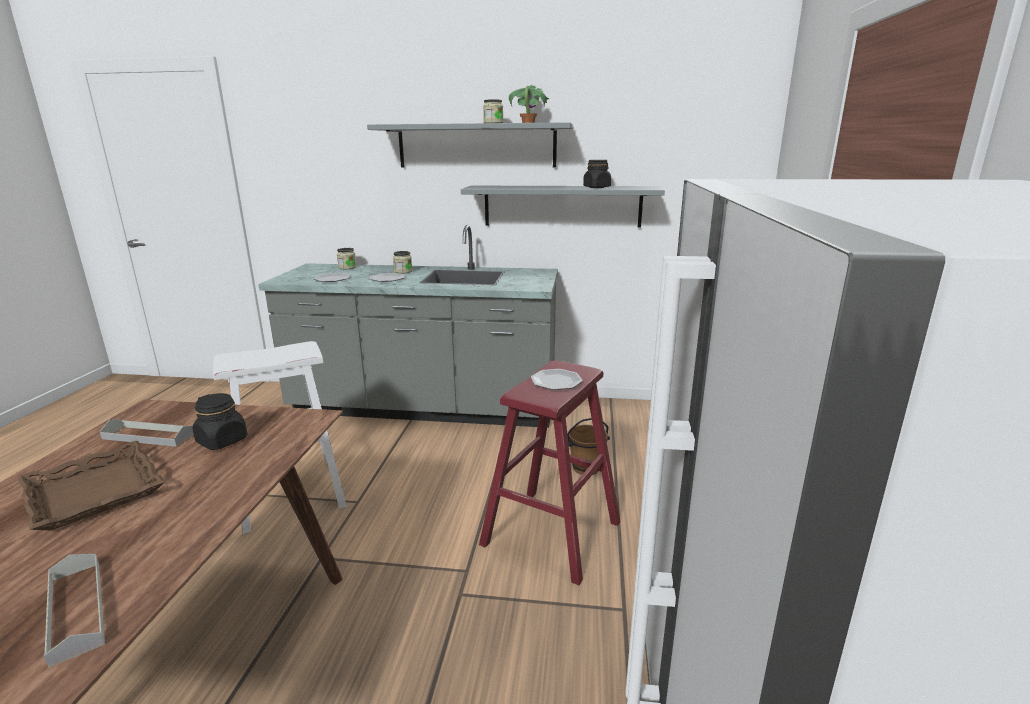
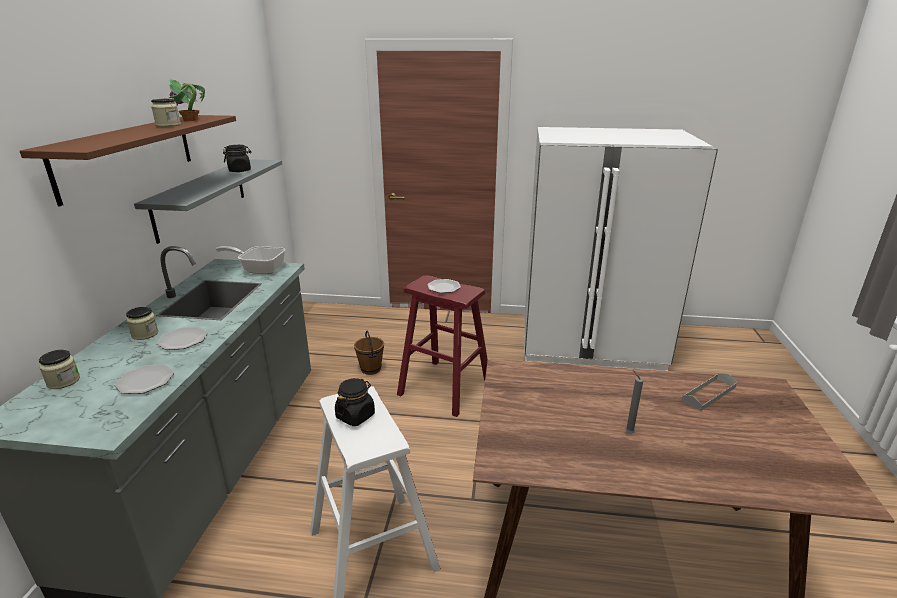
camera: 90 degrees left, 5 degrees up
brown tray [18,441,165,530] -> grey candle [625,370,643,434]
grey tray [100,419,194,447] -> none
black jar [193,393,247,450] -> black jar moved to [335,378,375,426]
grey shelf [367,122,573,167] -> brown shelf [20,115,236,206]
none -> frying pan [215,246,285,274]

